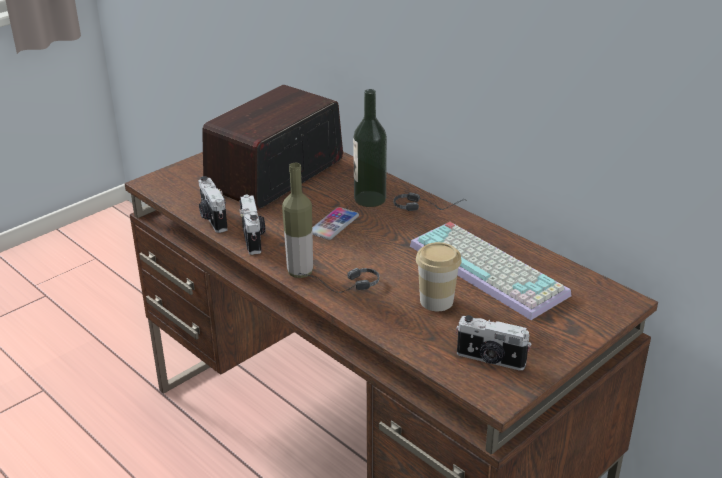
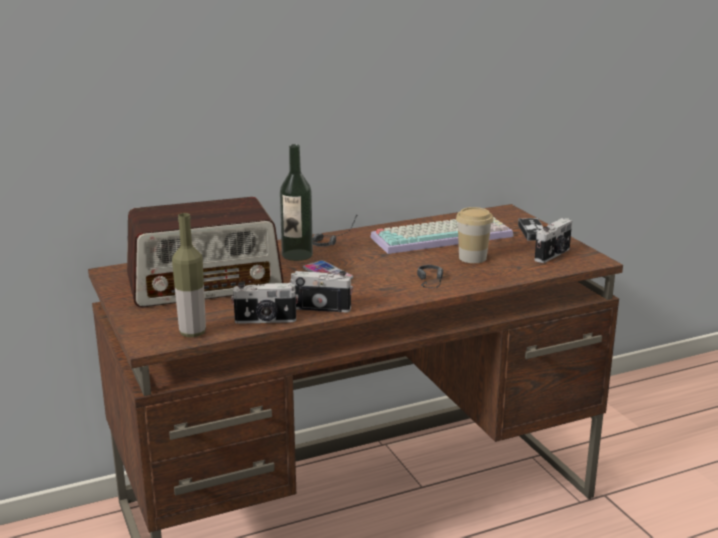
camera: 70 degrees left, 10 degrees down
radio [202,85,343,209] -> radio turned 75 degrees counterclockwise [127,197,284,307]
bottle [282,163,313,278] -> bottle moved to [172,213,206,337]
none -> game controller [518,218,543,241]

